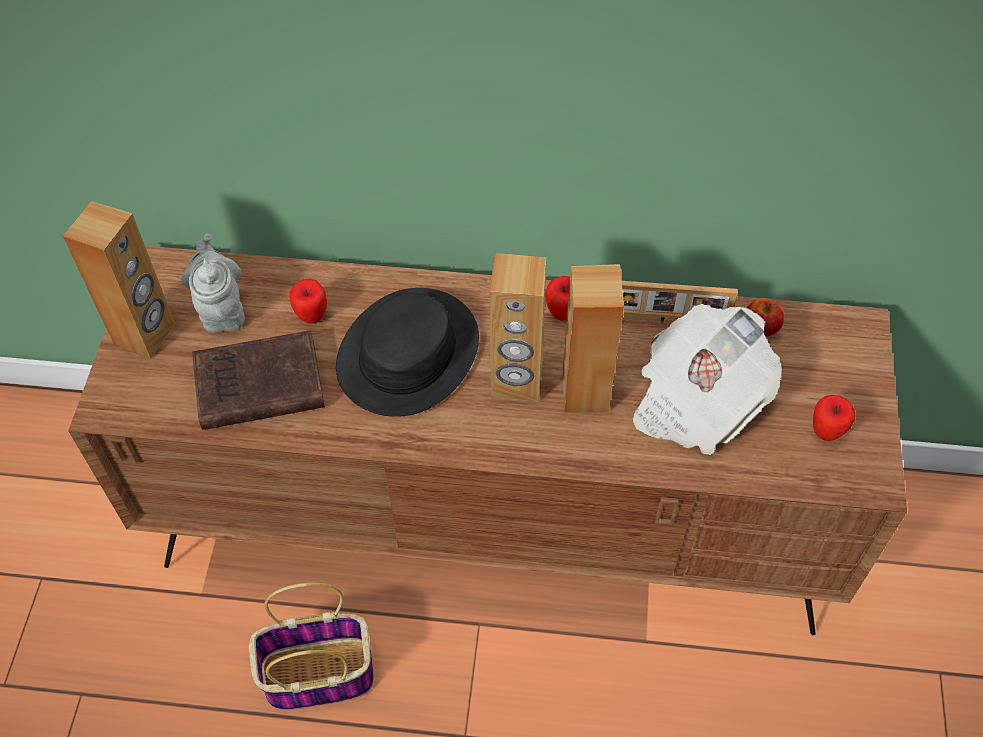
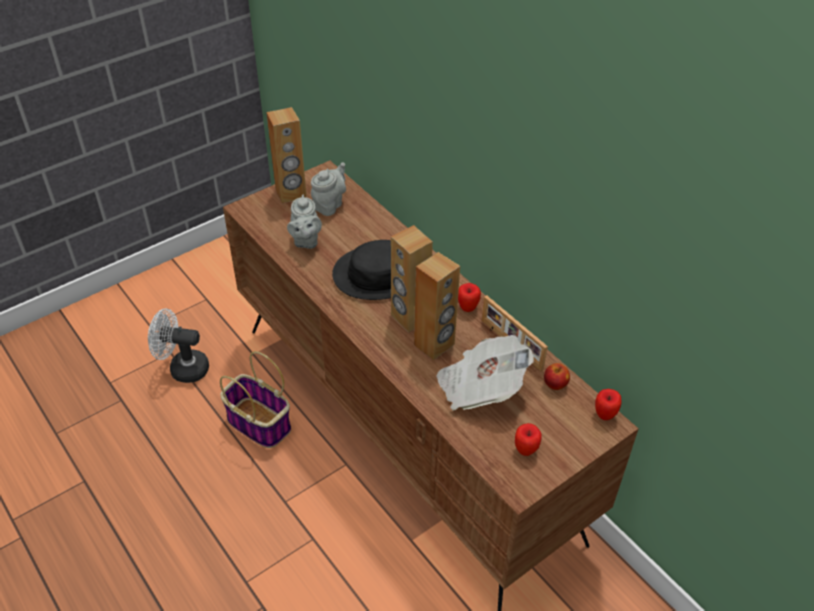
camera: 45 degrees right, 10 degrees down
brown book [192,330,325,430] -> grey teapot [287,195,322,249]
apple [289,279,327,324] -> apple moved to [595,389,622,420]
none -> white fan [148,309,209,383]

